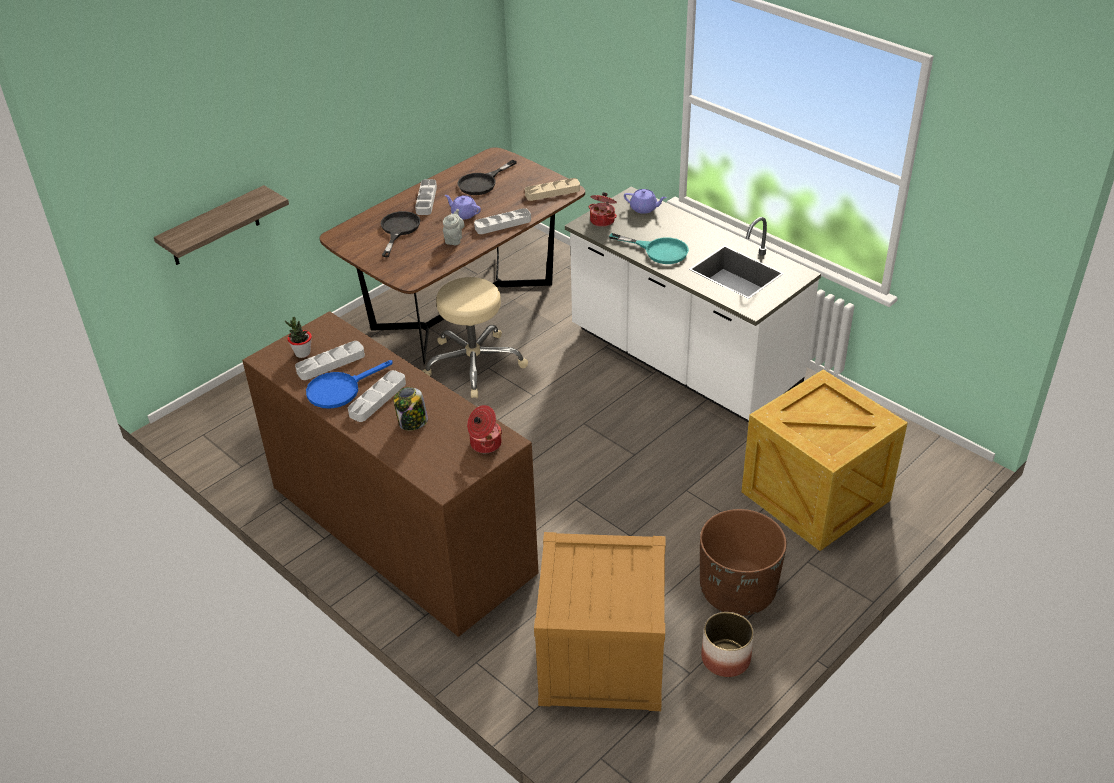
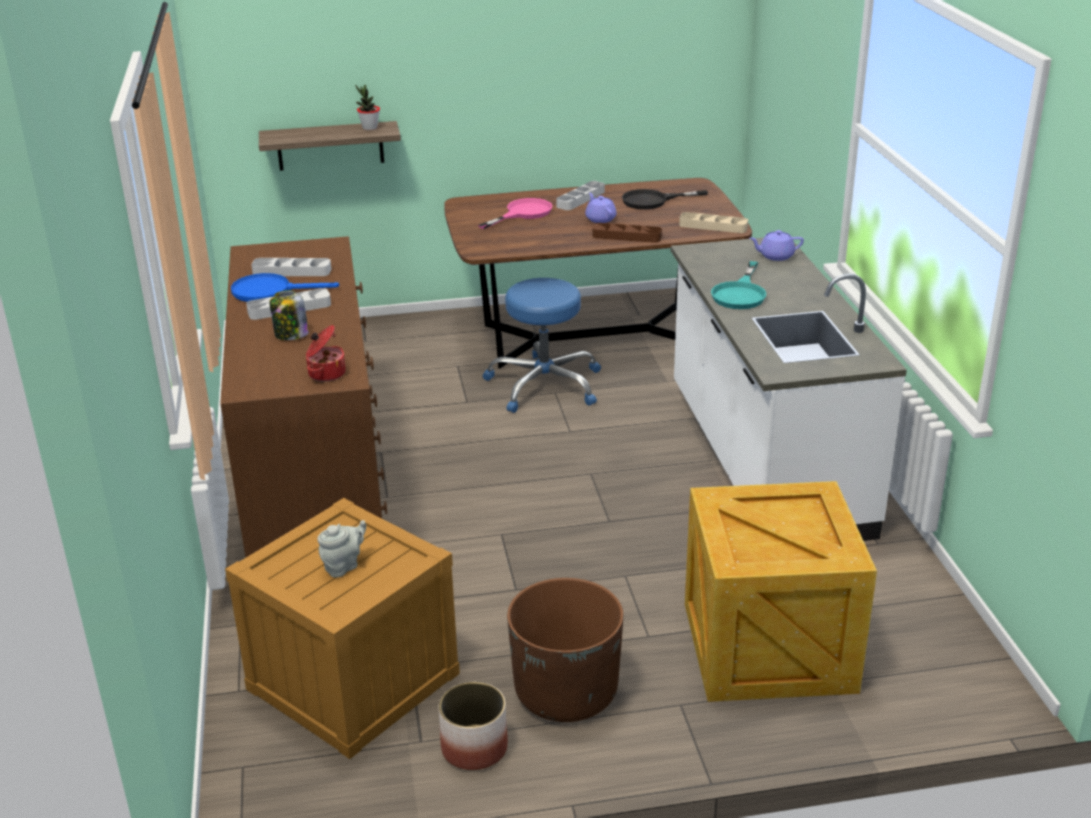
camera: 35 degrees right, 10 degrees down
potted plant [285,317,312,358] -> potted plant moved to [355,84,380,130]
black frying pan [381,211,420,257] -> pink frying pan [478,198,552,229]
beige stool [423,277,528,398] -> blue stool [483,278,601,413]
grey teapot [443,209,465,245] -> grey teapot moved to [317,520,366,578]
grey tray [474,208,531,234] -> brown tray [593,223,662,243]
cooking pot [589,192,617,227] -> none
turquoise frying pan [609,233,689,264] -> turquoise frying pan turned 45 degrees clockwise [711,261,766,309]
purple teapot [624,189,667,214] -> purple teapot turned 120 degrees clockwise [750,230,804,261]

